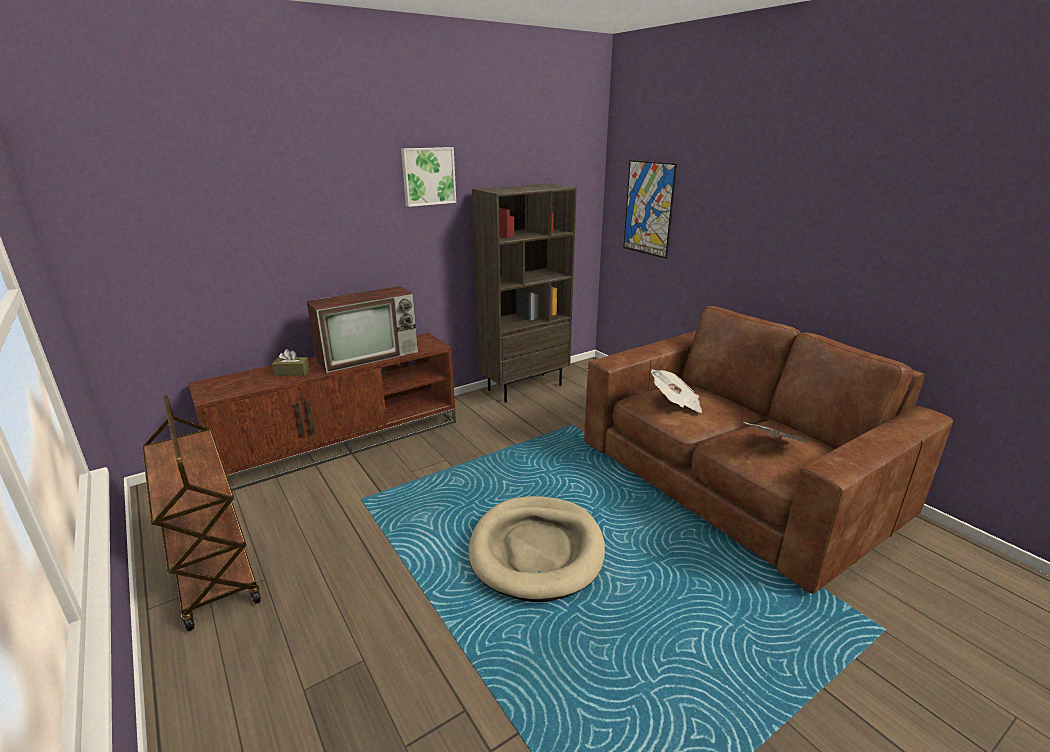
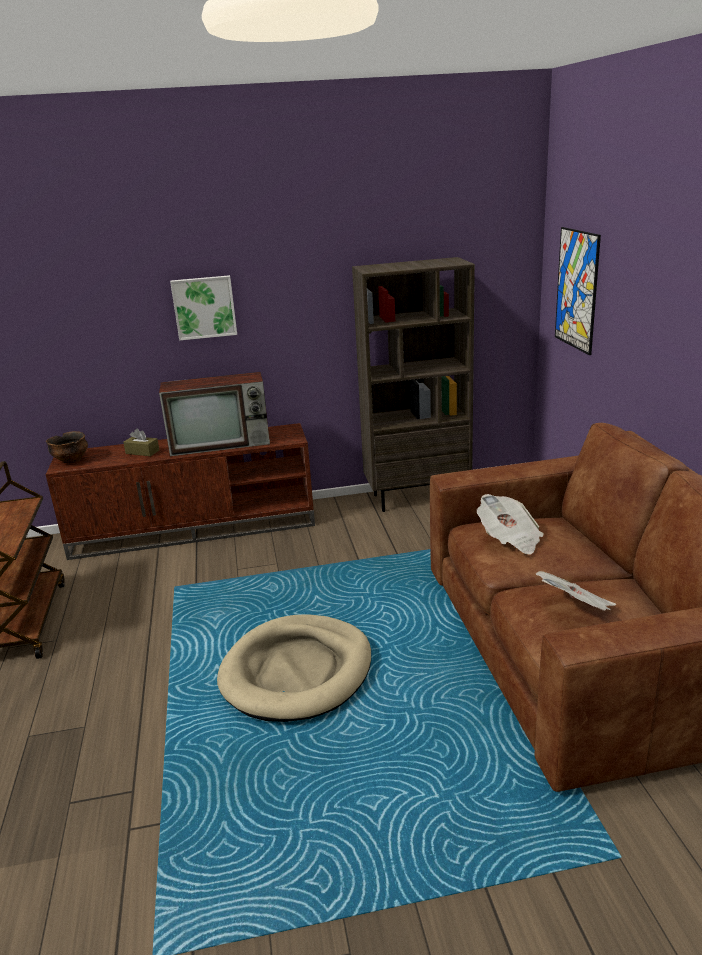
camera: 25 degrees right, 0 degrees up
picture [401,147,456,207] -> picture moved to [170,275,237,341]
none -> bowl [46,431,88,463]

